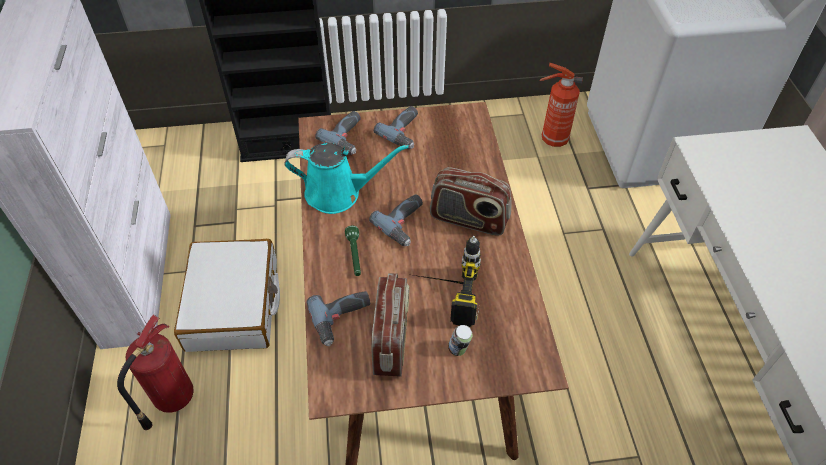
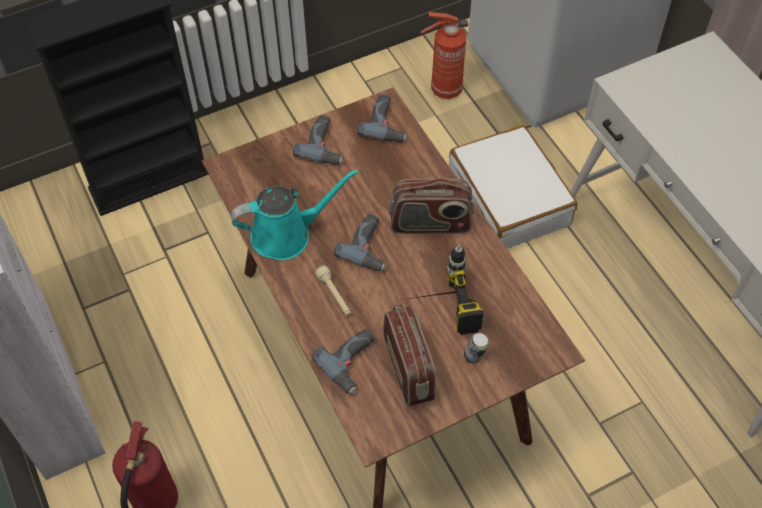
camera: 20 degrees left, 5 degrees up
white suitcase [174,239,280,352] -> white suitcase moved to [449,125,577,249]
power drill [315,111,361,155] -> power drill moved to [357,94,407,142]
green flashlight [345,226,361,276] -> beige flashlight [315,265,351,316]

